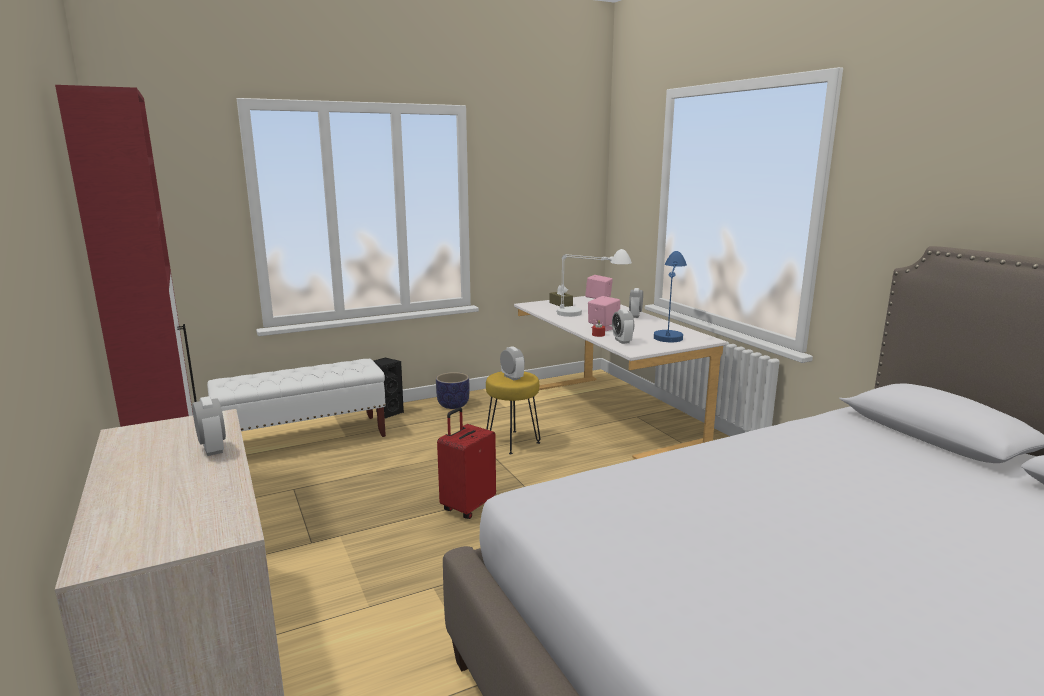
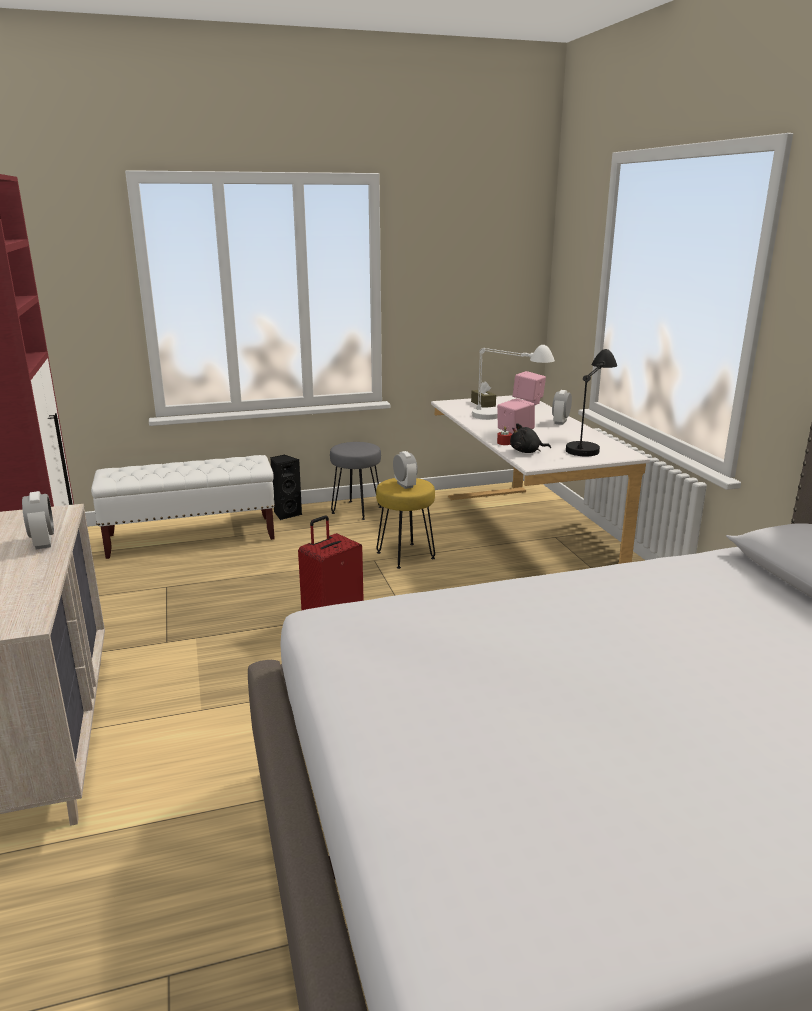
camera: 10 degrees right, 5 degrees up
planter [436,372,469,409] -> grey stool [330,442,382,520]
alarm clock [612,309,634,344] -> black plush toy [510,423,551,453]
blue table lamp [654,251,687,342] -> black table lamp [566,349,617,456]

